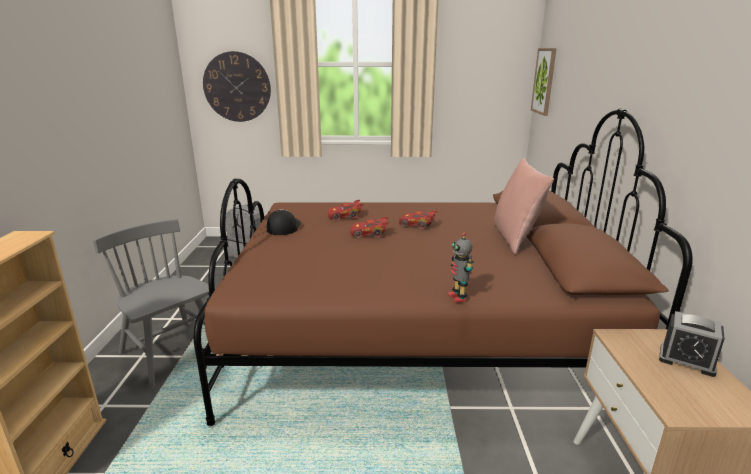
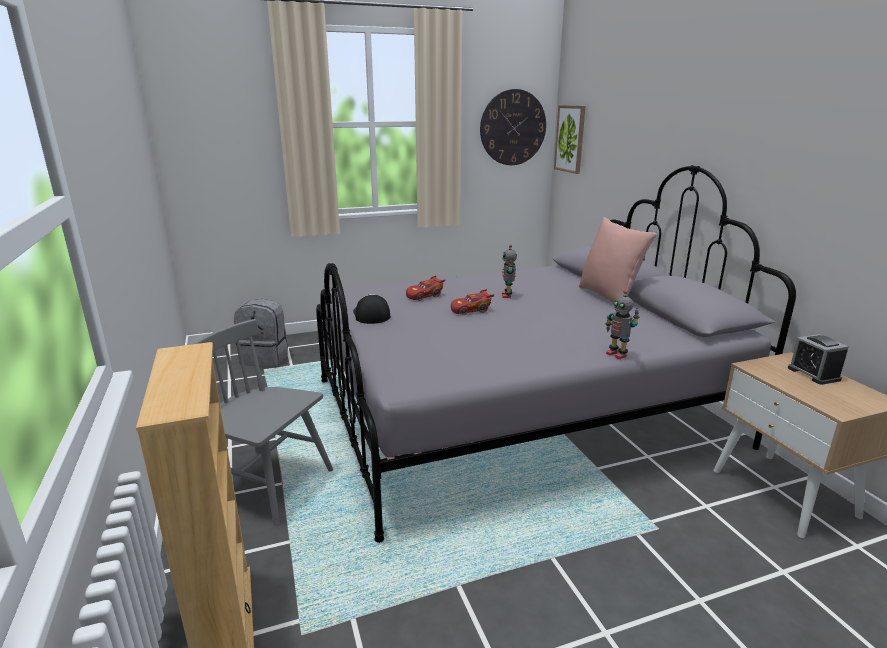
camera: 20 degrees left, 0 degrees up
brown bed [194,109,693,426] -> grey bed [316,165,796,543]
wall clock [203,51,271,122] -> wall clock moved to [480,89,546,165]
red toy car [399,211,438,229] -> toy robot [502,245,517,298]
alarm clock [659,311,725,377] -> alarm clock turned 60 degrees clockwise [788,334,849,385]

